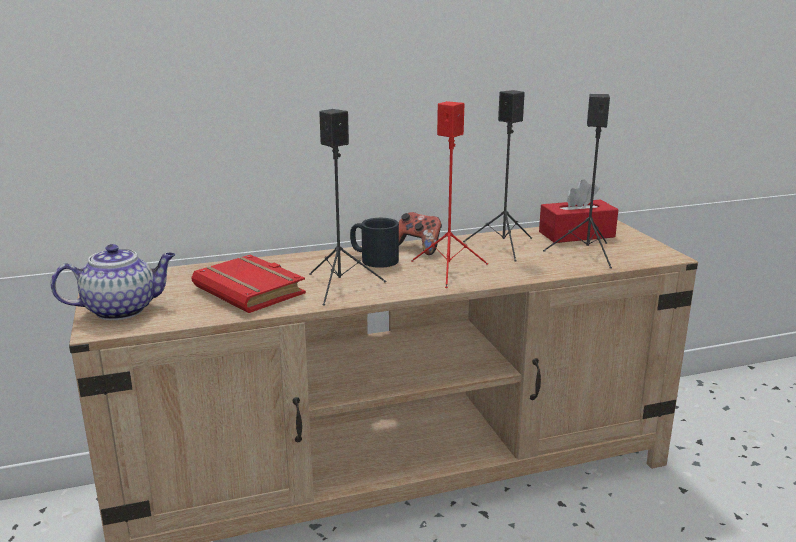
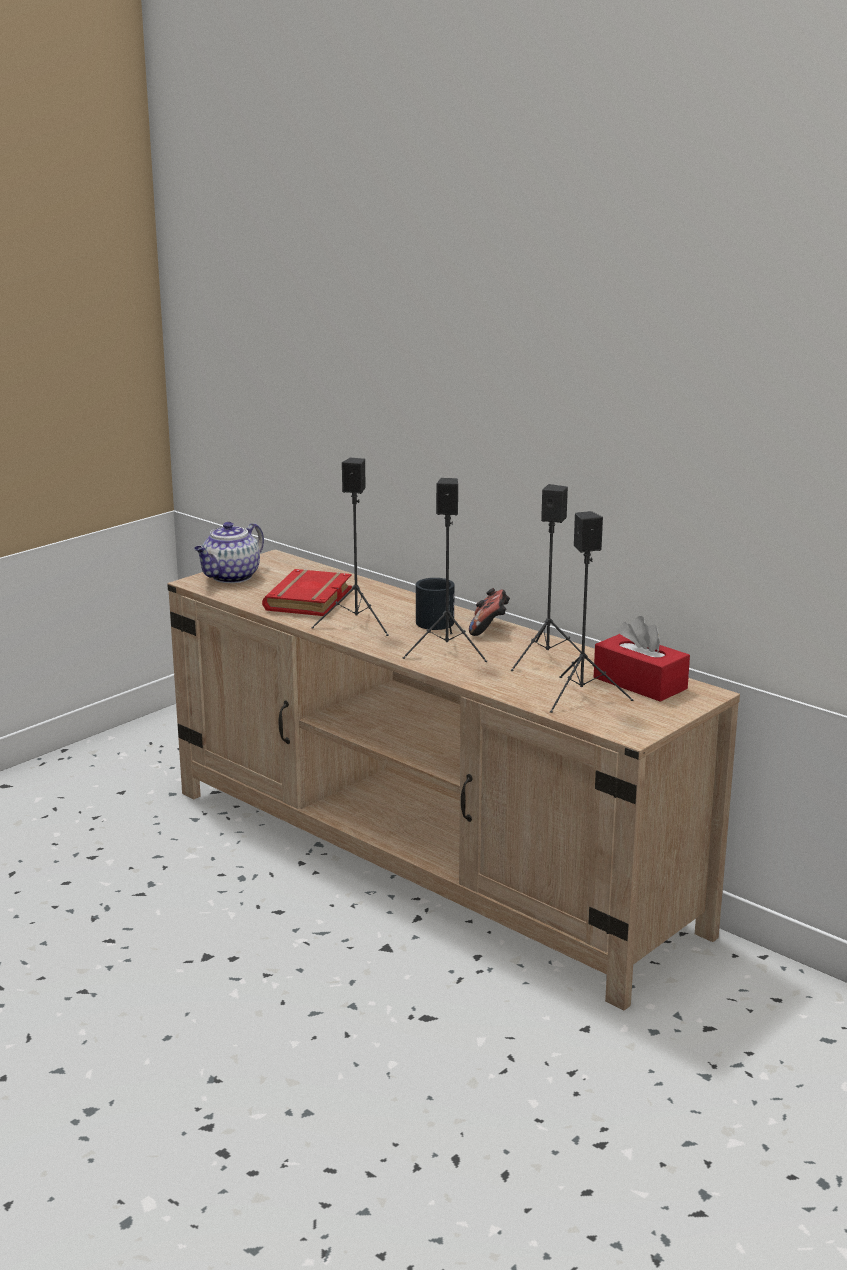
camera: 60 degrees right, 0 degrees up
teapot [51,244,175,320] -> teapot turned 90 degrees clockwise [194,522,264,583]
red speaker [411,101,488,288] -> black speaker [403,478,487,662]

